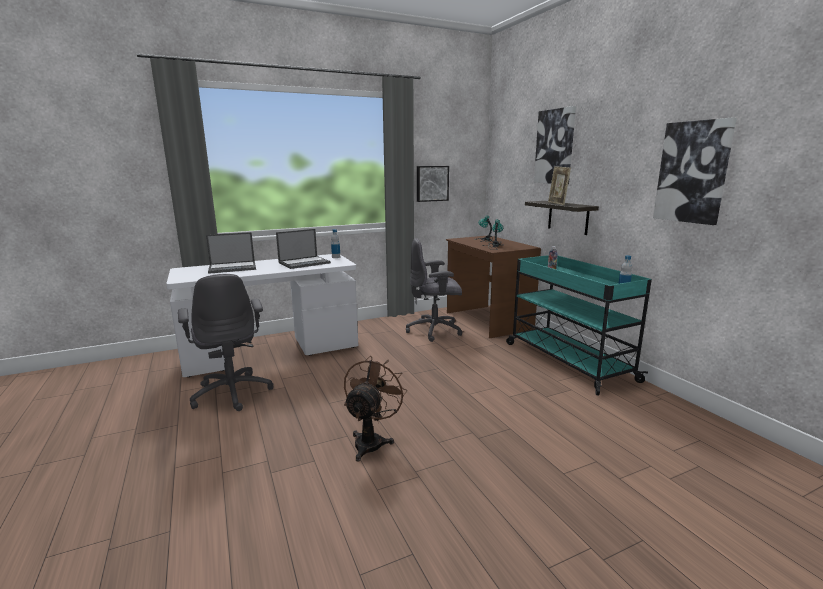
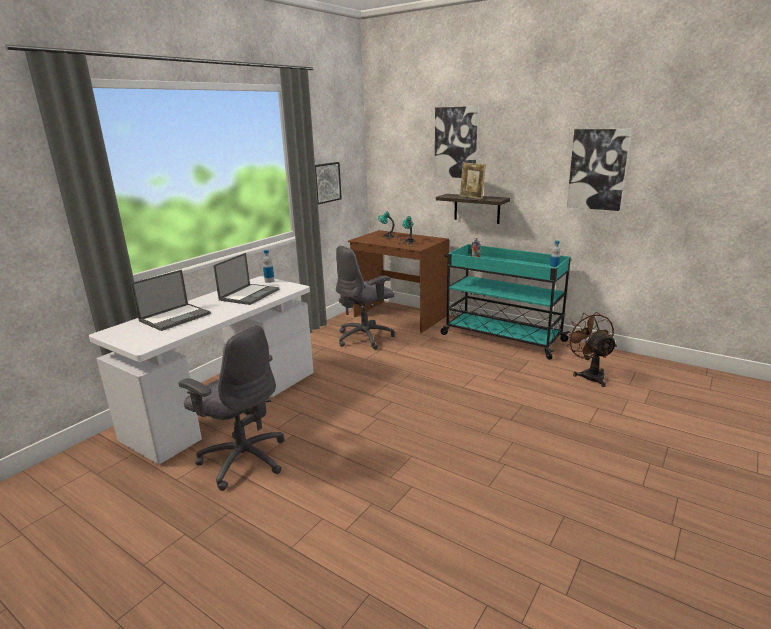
camera: 30 degrees left, 5 degrees up
brown fan [344,356,407,462] -> brown fan moved to [565,312,617,387]

